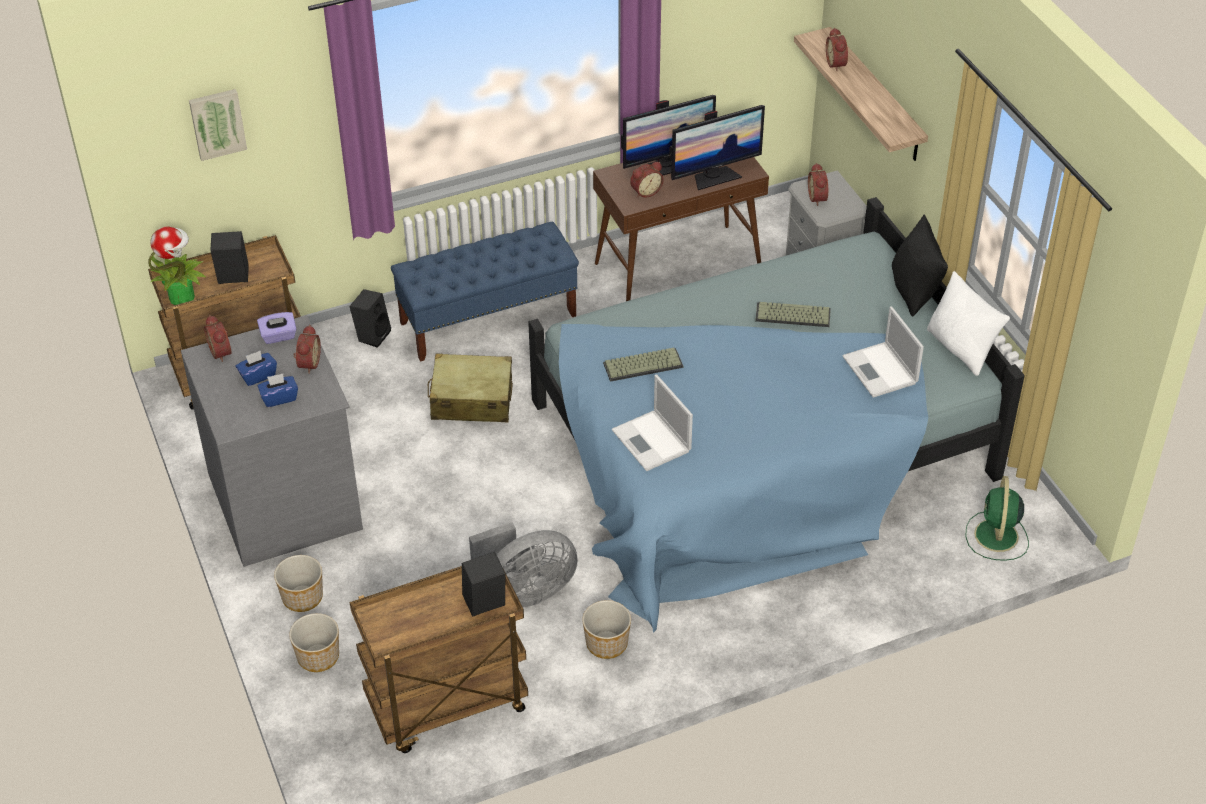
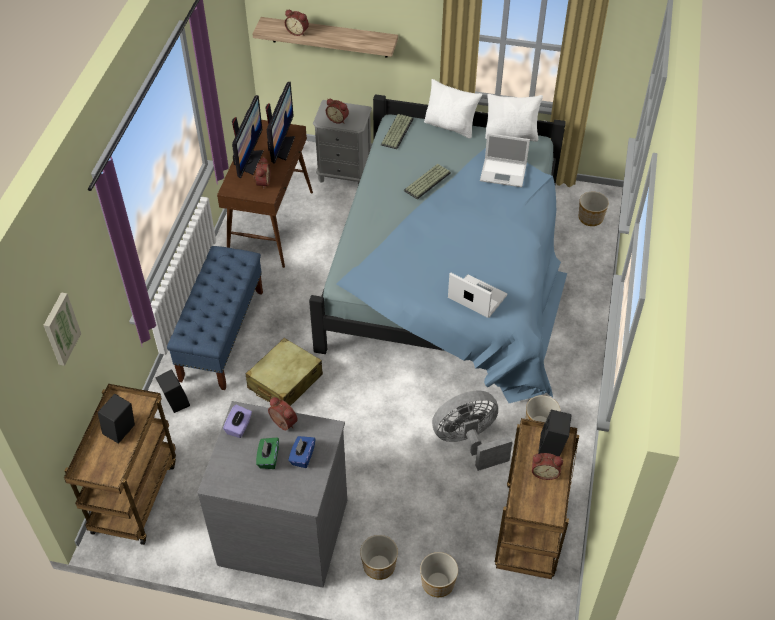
camera: 55 degrees left, 5 degrees up
potted plant [148,227,206,305] -> none
alarm clock [204,315,231,362] -> alarm clock moved to [532,453,563,480]
blue tissue box [236,351,277,386] -> green tissue box [256,437,279,469]
grey fan [469,522,578,608] -> grey fan turned 120 degrees counterclockwise [432,391,513,471]
keyboard [603,348,683,382] -> keyboard moved to [381,114,414,149]
laptop [612,375,693,471] -> laptop turned 150 degrees counterclockwise [448,272,507,318]
black pillow [892,214,948,317] -> white pillow [424,79,482,139]
green fan [965,476,1029,561] -> planter [579,192,609,226]

